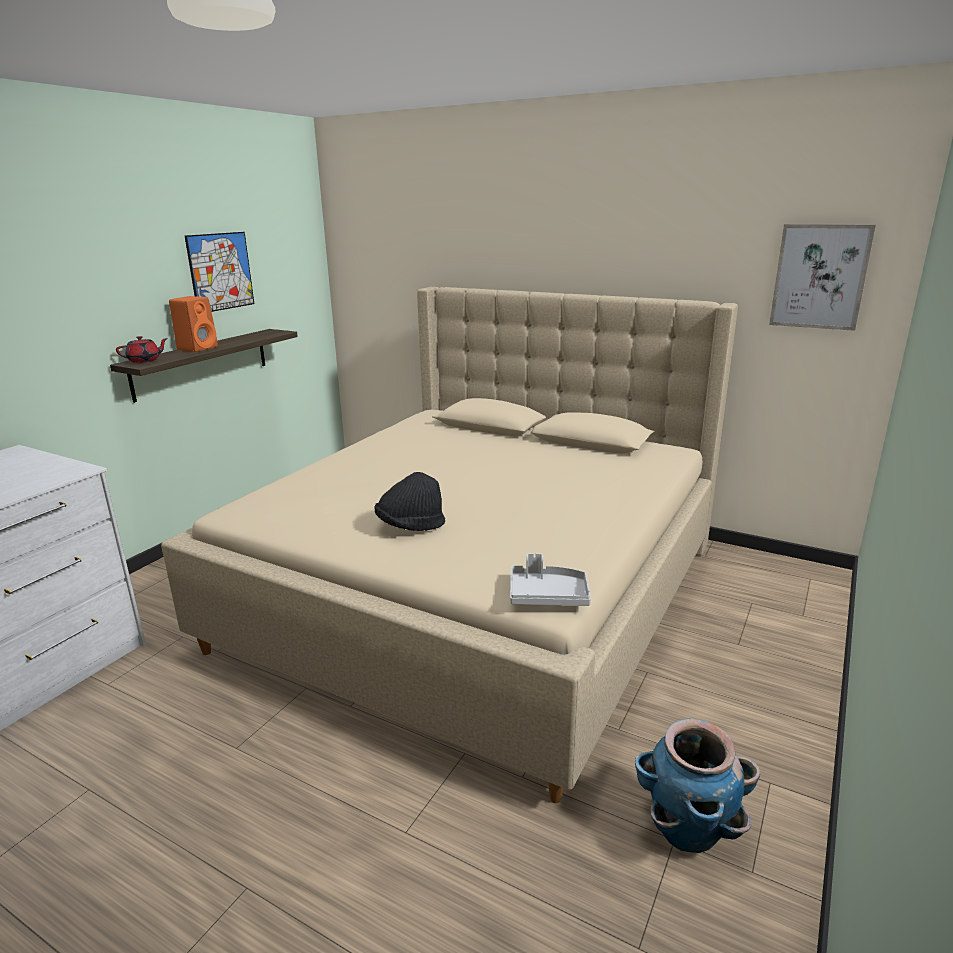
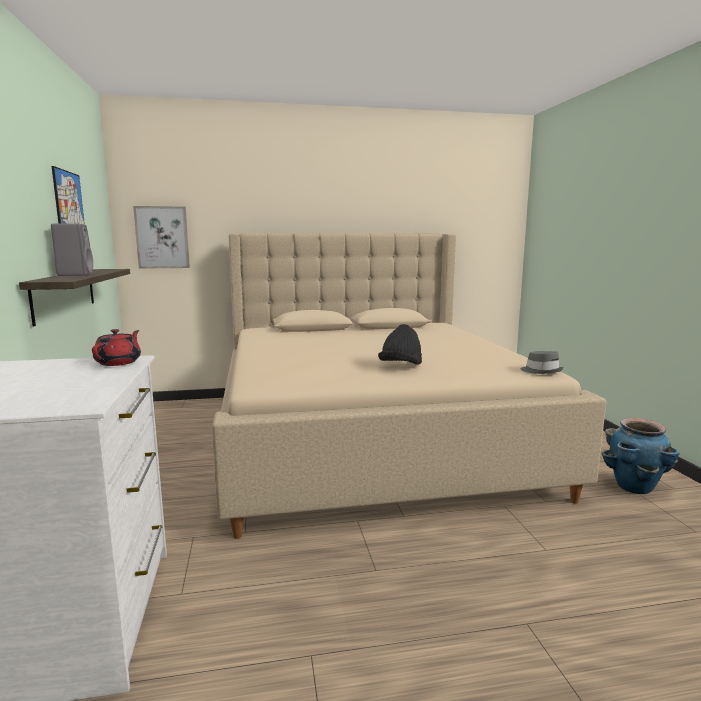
camera: 40 degrees left, 10 degrees down
red teapot [116,336,168,363] -> red teapot moved to [92,329,141,366]
orange speaker [169,296,218,352] -> grey speaker [51,224,93,276]
grey tray [510,553,591,606] -> grey hat [521,351,564,374]
picture [769,224,876,331] -> picture moved to [133,206,190,269]

